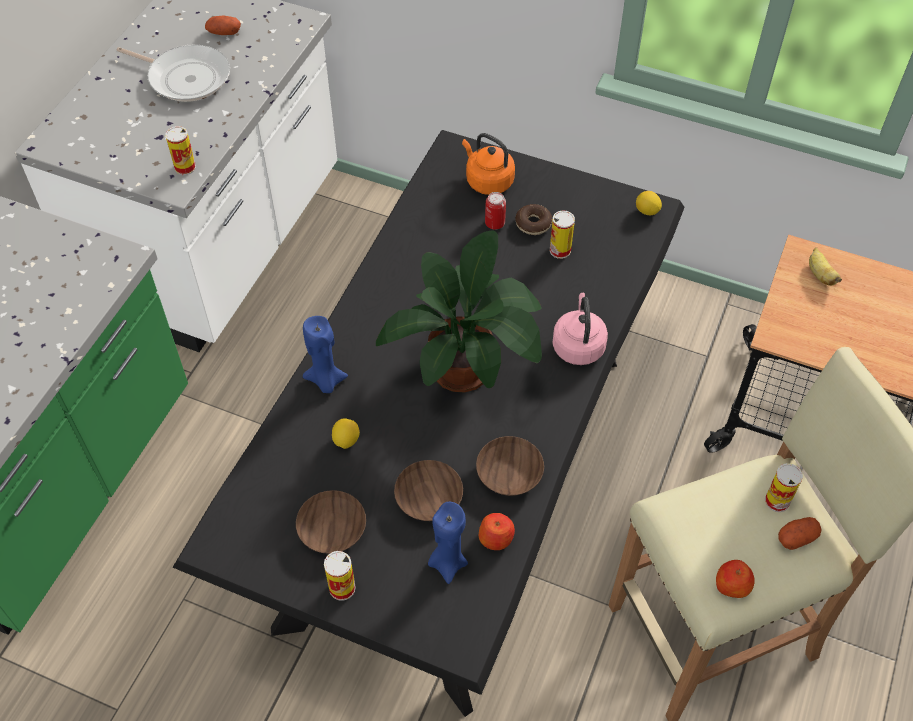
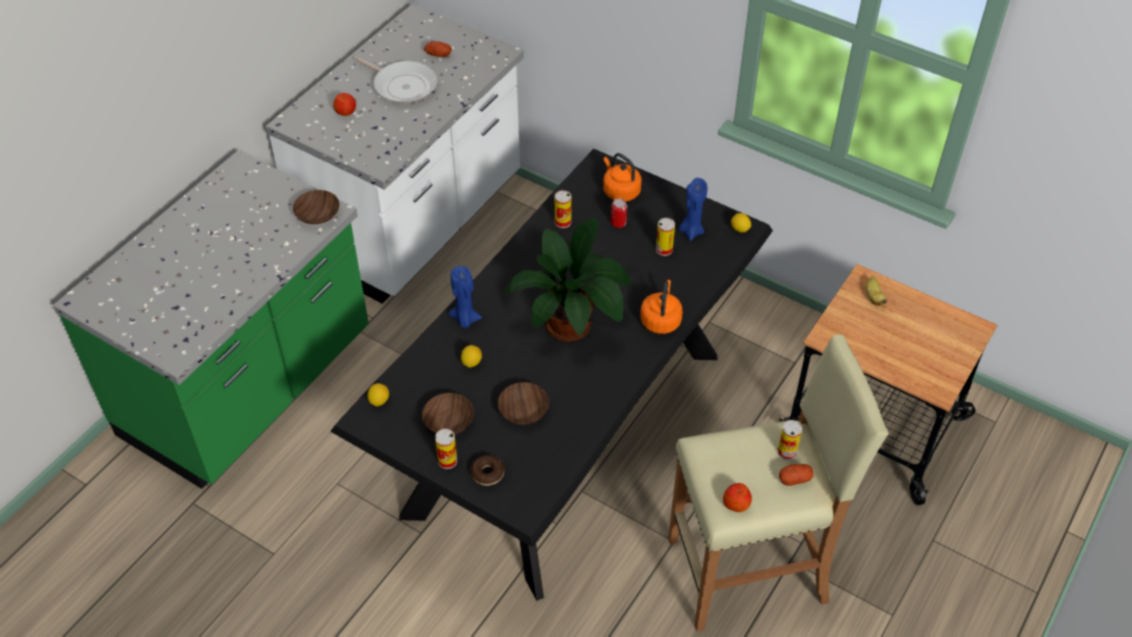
camera: 10 degrees right, 5 degrees down
can [165,126,196,175] -> can moved to [555,190,572,228]
blue candle [428,502,468,584] -> blue candle moved to [679,178,707,241]
brown bowl [476,436,544,496] -> brown bowl moved to [293,190,339,224]
apple [479,513,515,550] -> apple moved to [333,93,356,116]
donut [515,204,552,235] -> donut moved to [470,455,504,486]
pink kettle [552,293,608,365] -> orange kettle [640,280,683,334]
none -> lemon [367,383,389,406]

